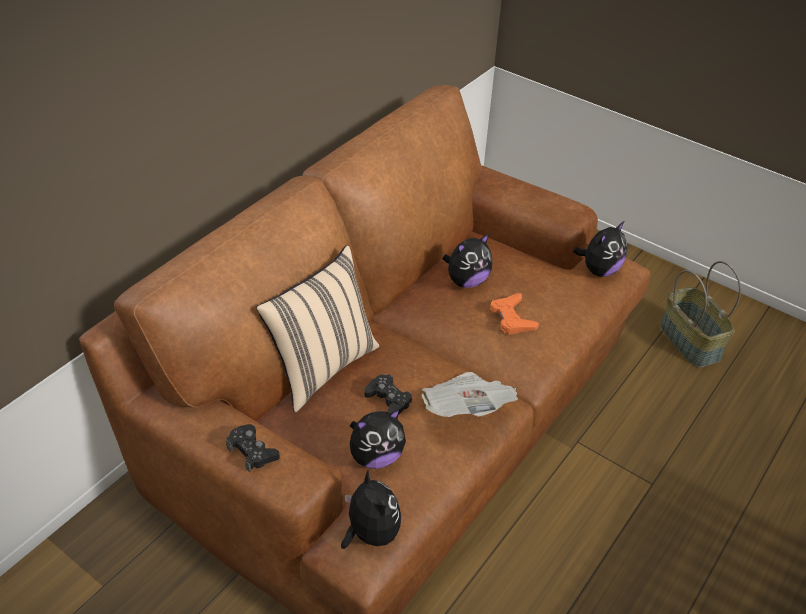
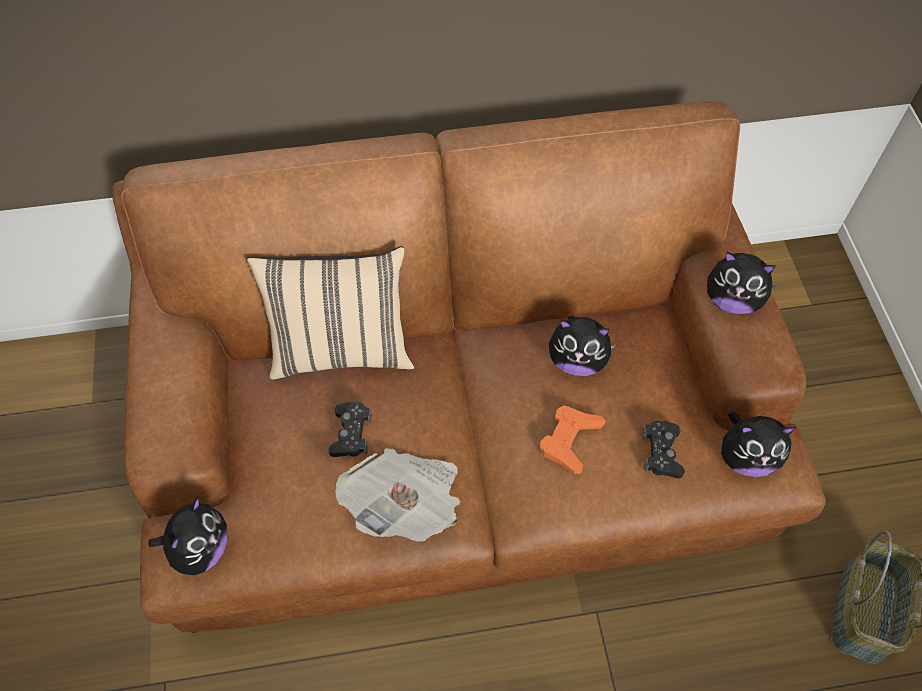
camera: 45 degrees right, 15 degrees up
black game controller [226,424,280,473] -> black game controller moved to [642,420,685,478]
plush toy [349,409,406,469] -> plush toy moved to [707,252,778,315]

